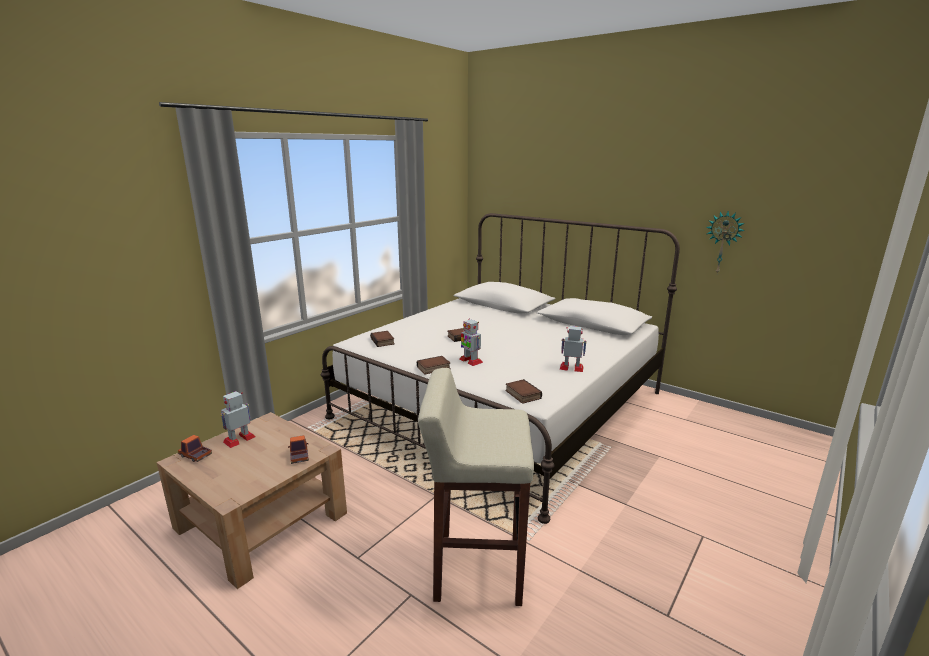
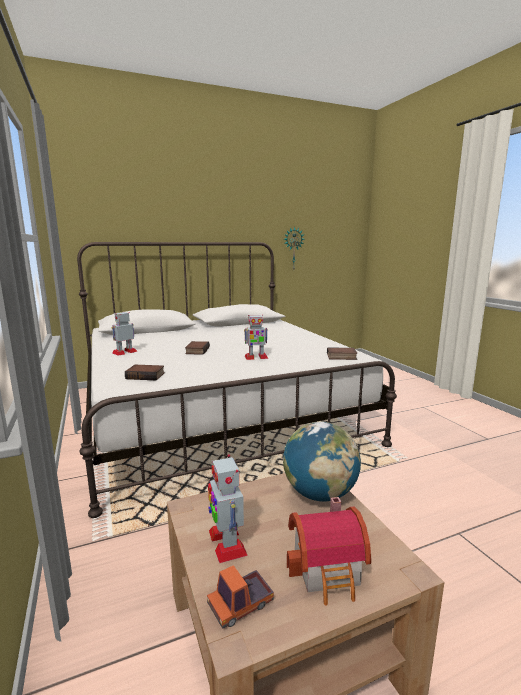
camera: 60 degrees left, 5 degrees down
toy truck [288,435,309,464] -> globe [283,422,361,502]
book [417,356,451,375] -> none
beige stool [418,368,534,606] -> none
toy robot [560,326,587,372] -> toy robot moved to [112,312,138,356]
none -> toy house [287,497,371,606]

